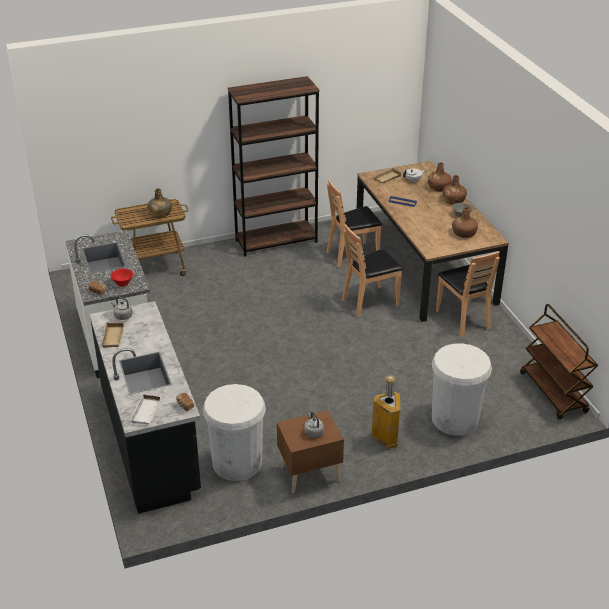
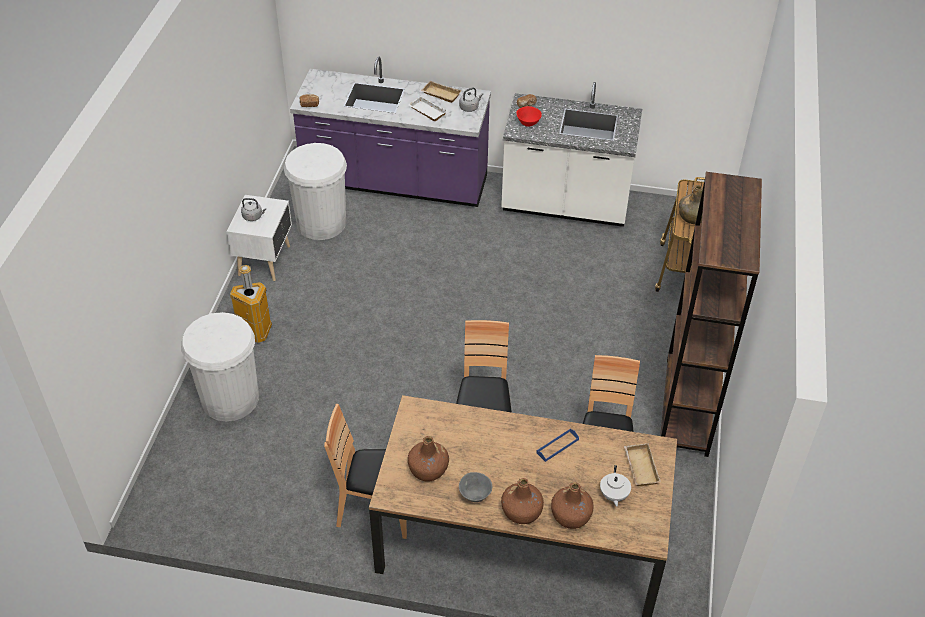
camera: 120 degrees right, 10 degrees up
black counter [90,301,201,514] -> purple counter [290,57,491,207]
white tray [130,393,162,424] -> white tray moved to [408,96,447,121]
brown nightstand [277,410,344,493] -> white nightstand [227,195,292,281]
brown cart [520,304,598,420] -> none

